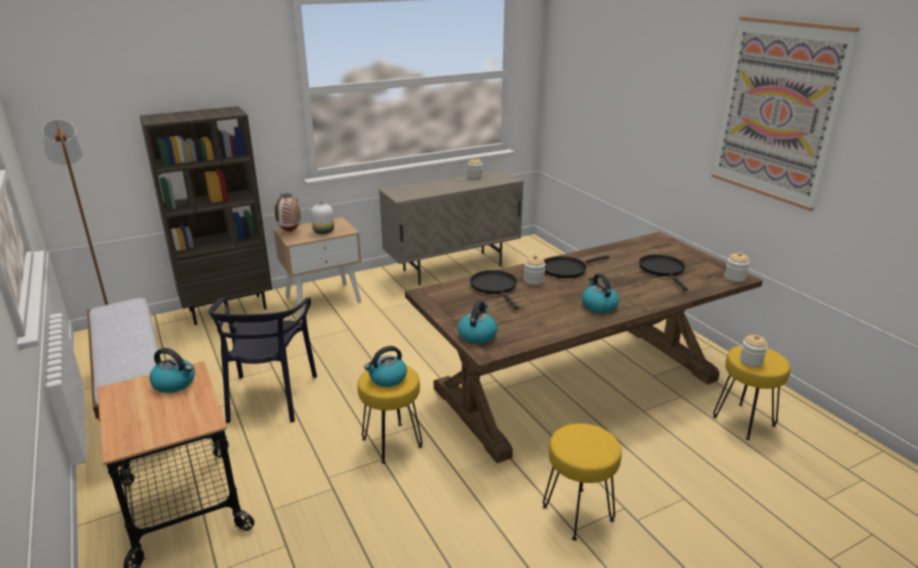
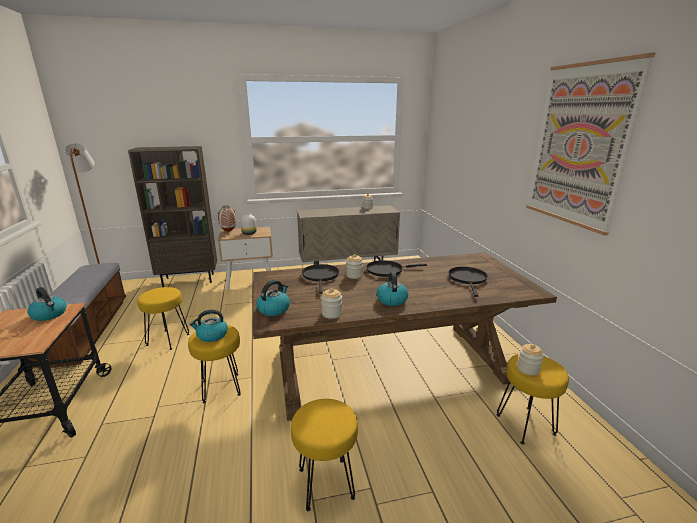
camera: 15 degrees right, 5 degrees down
black chair [208,297,317,423] -> yellow stool [137,287,189,350]
jar [724,252,750,282] -> jar moved to [321,288,342,319]

